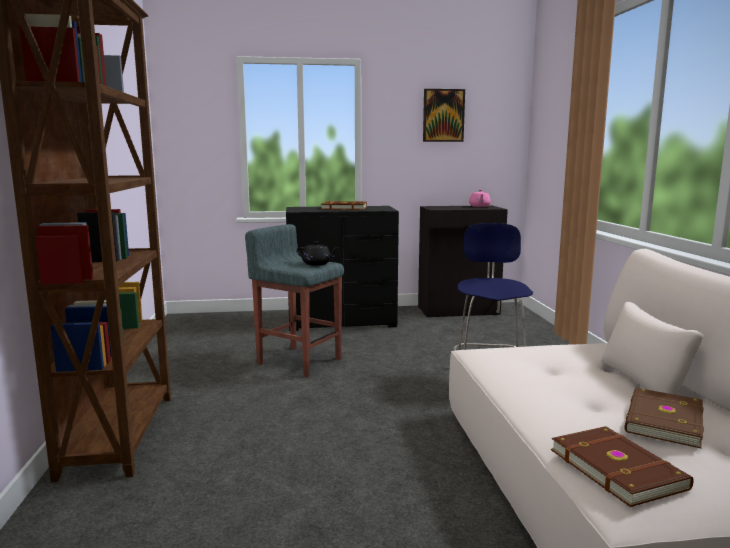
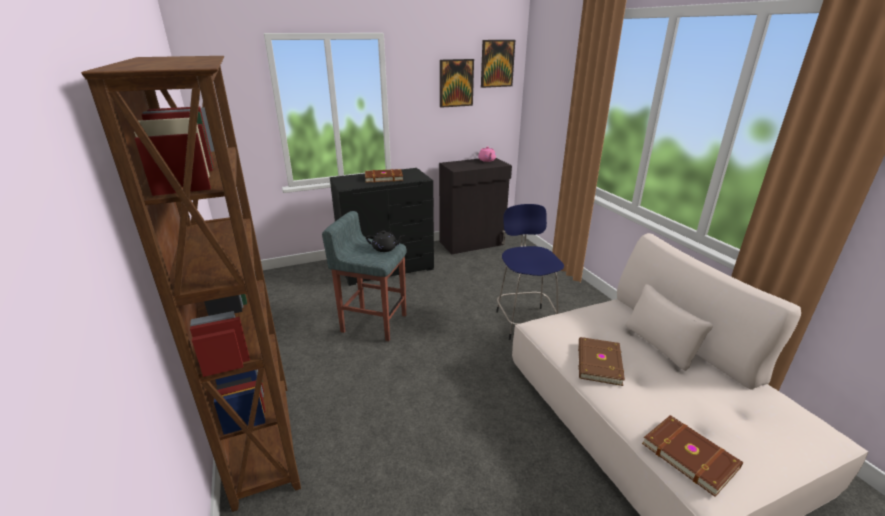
camera: 15 degrees left, 15 degrees up
brown book [624,388,704,449] -> brown book moved to [578,337,625,386]
none -> picture [481,40,515,88]

